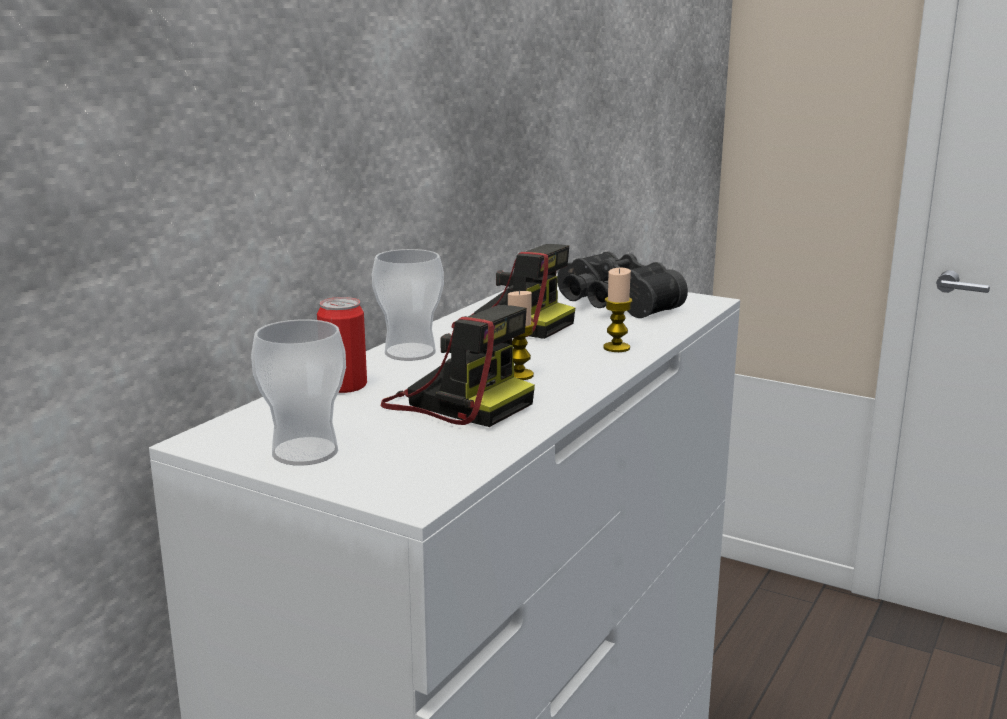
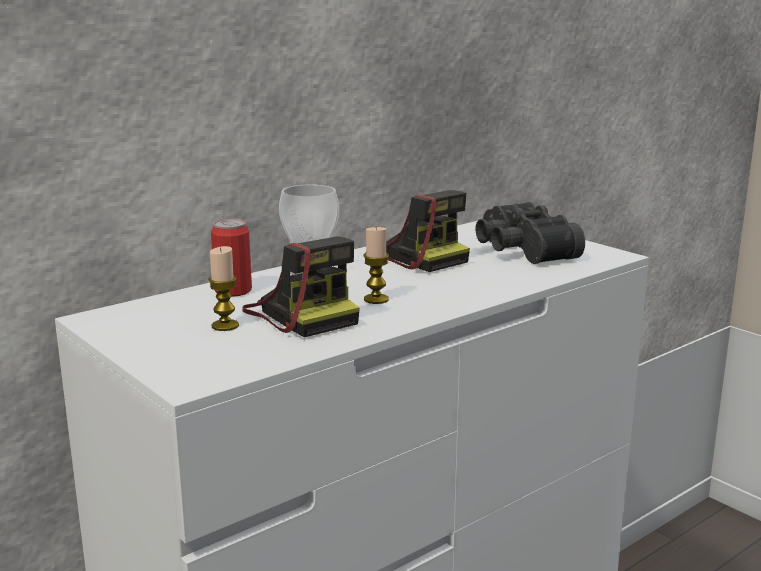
camera: 20 degrees right, 0 degrees up
cup [251,319,346,466] -> none
candle [603,268,632,352] -> candle moved to [208,246,239,331]

